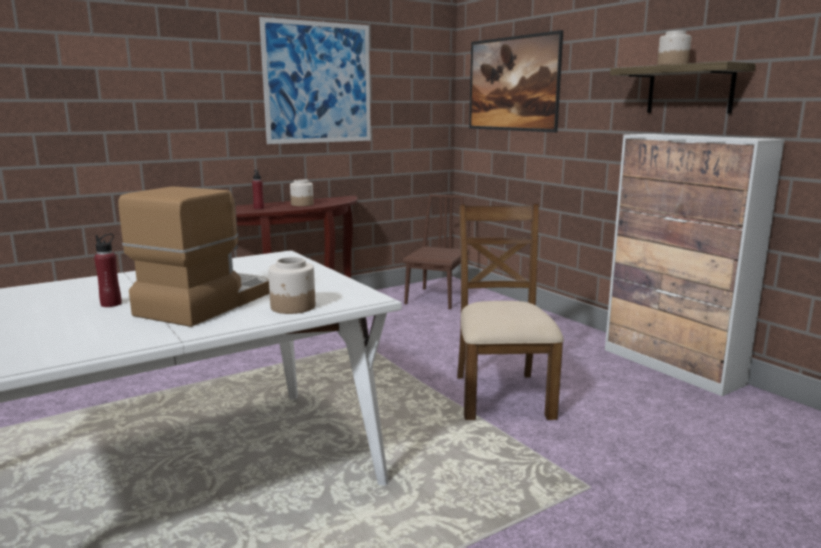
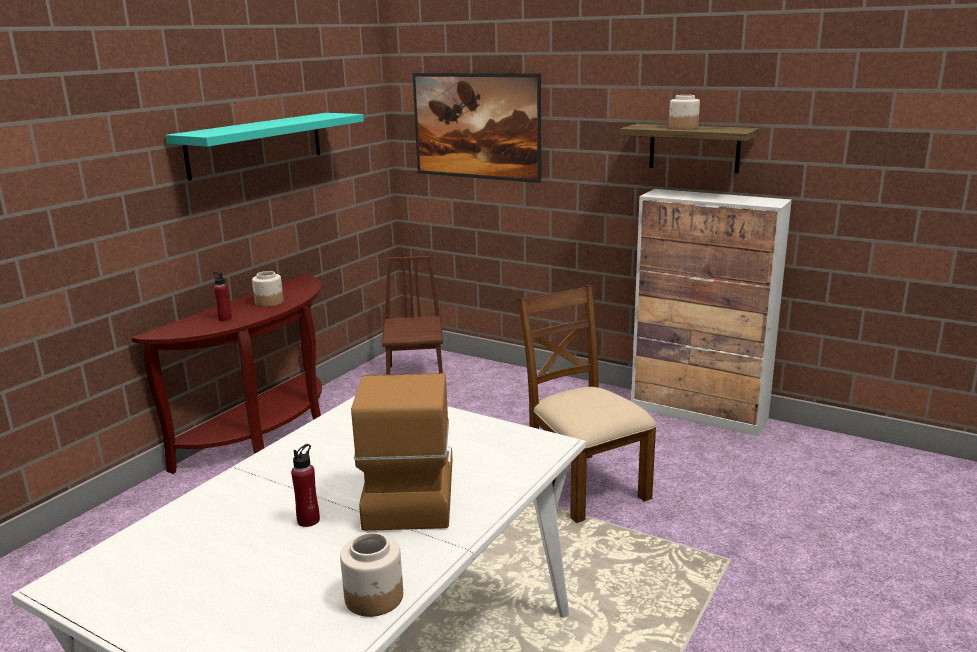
camera: 25 degrees left, 5 degrees up
picture [259,17,371,144] -> turquoise shelf [166,113,364,181]
jar [268,257,315,314] -> jar moved to [340,533,403,617]

